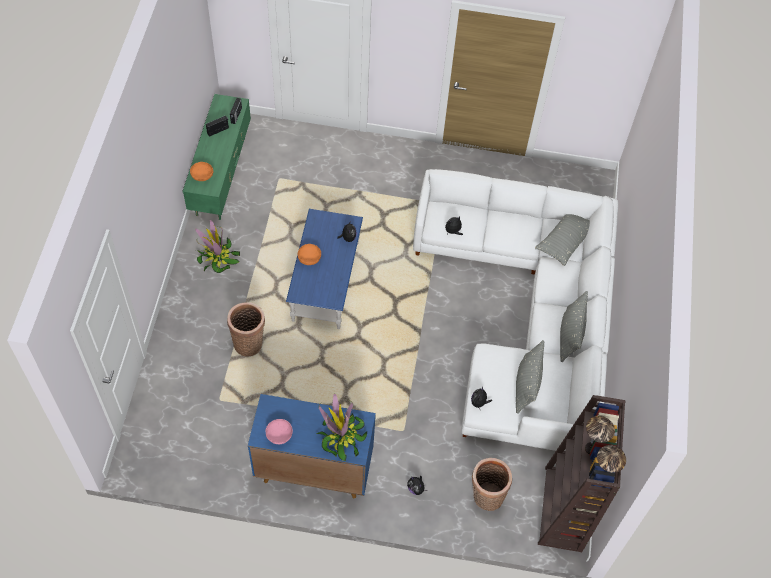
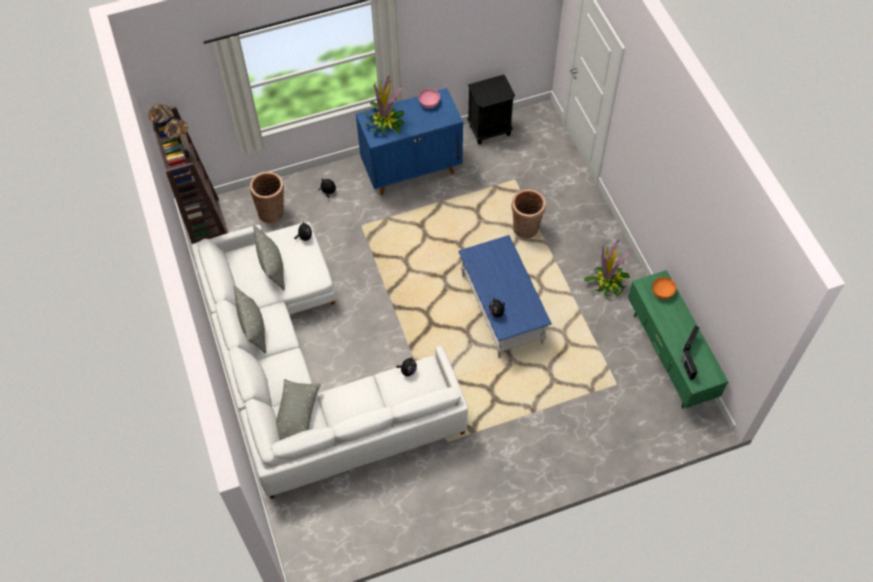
camera: 155 degrees right, 0 degrees up
orange bowl [298,244,321,265] -> none
none -> black nightstand [467,75,515,145]

